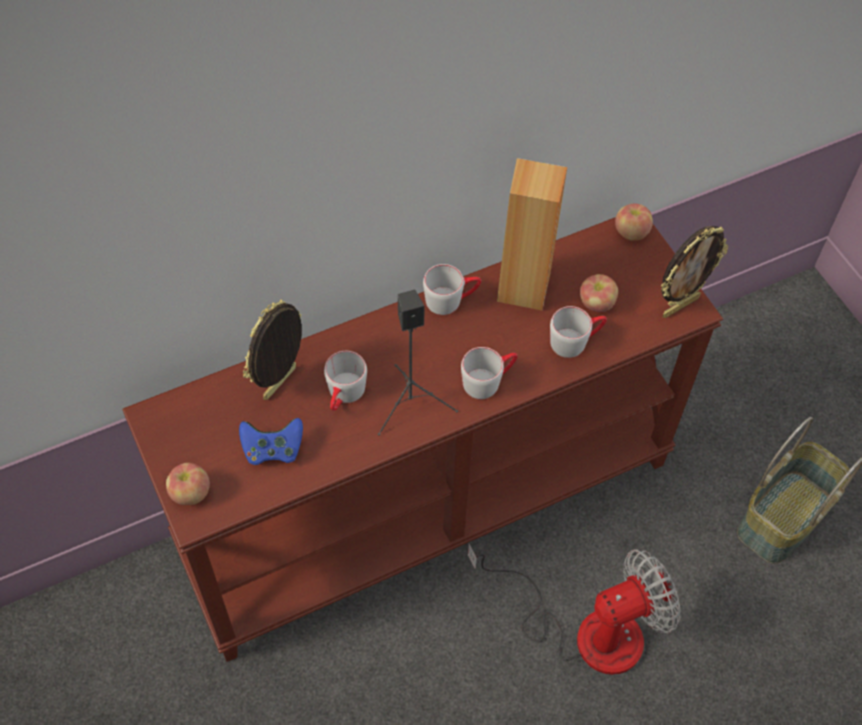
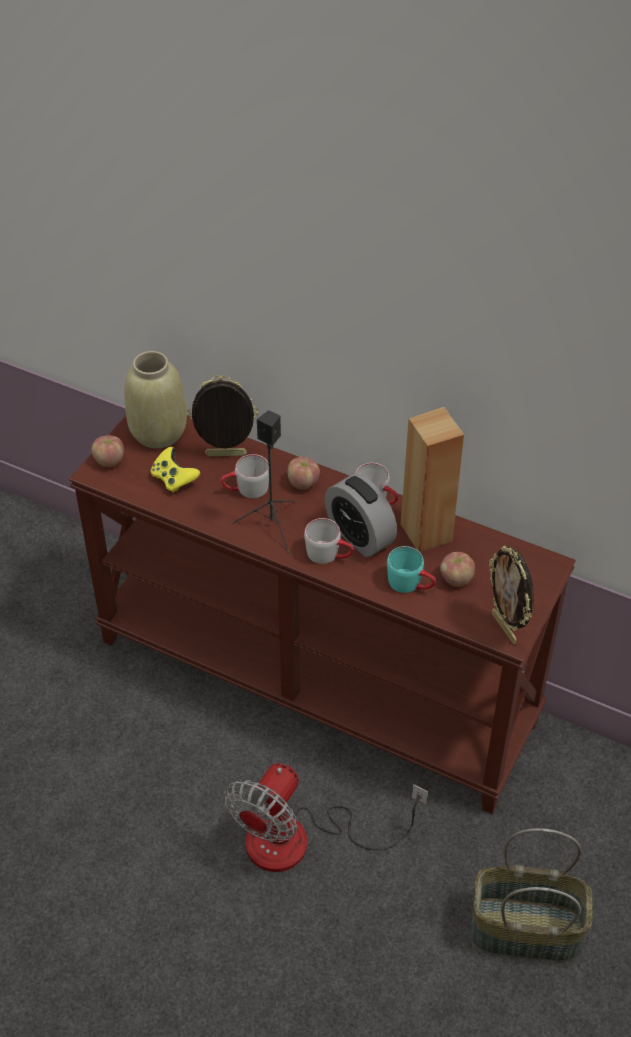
camera: 55 degrees right, 10 degrees down
blue game controller [239,418,303,465] -> yellow game controller [151,447,200,493]
fan [468,544,680,675] -> fan turned 90 degrees clockwise [225,763,428,872]
grey mug [550,306,607,358] -> turquoise mug [387,546,436,593]
apple [615,204,653,241] -> apple moved to [287,457,320,490]
picture frame [661,226,728,318] -> picture frame turned 45 degrees clockwise [489,546,534,644]
none -> beige vase [124,351,187,448]
none -> alarm clock [325,474,397,557]

